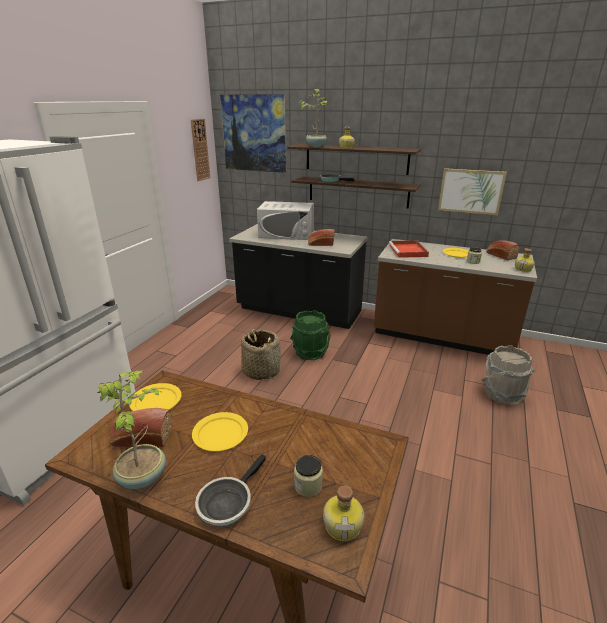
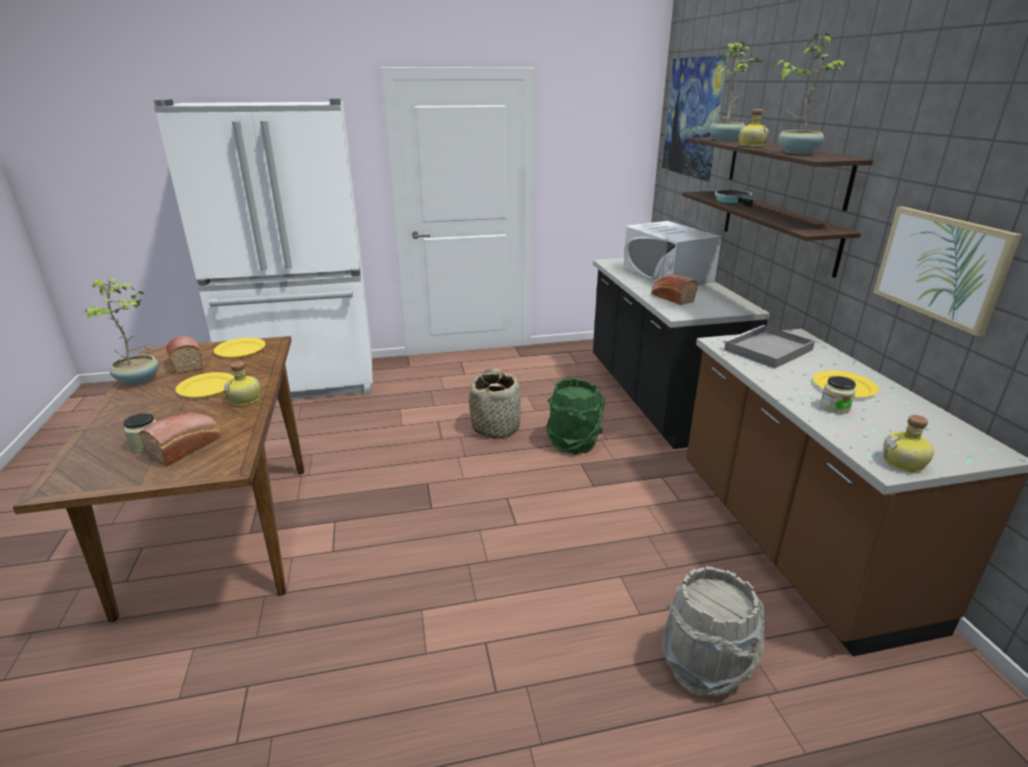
camera: 55 degrees right, 0 degrees up
wall clock [191,119,210,181] -> none
frying pan [195,454,266,527] -> none
bottle [323,486,364,541] -> bottle moved to [224,361,260,406]
red tray [389,241,429,258] -> grey tray [723,325,815,368]
bread [486,241,520,260] -> bread moved to [139,413,221,466]
none -> potted plant [776,33,845,154]

